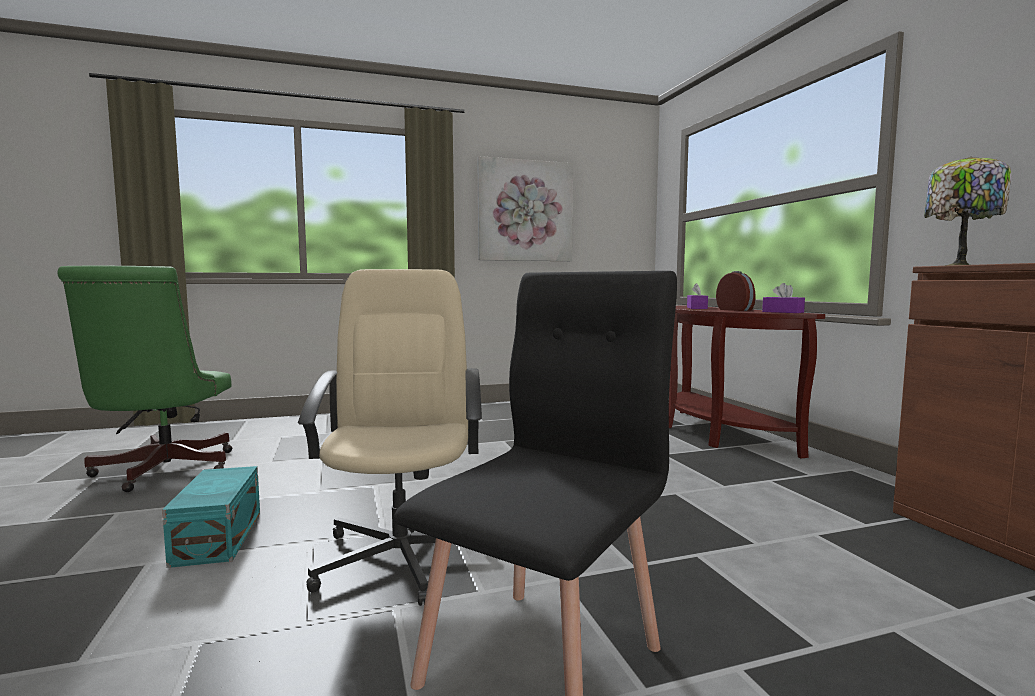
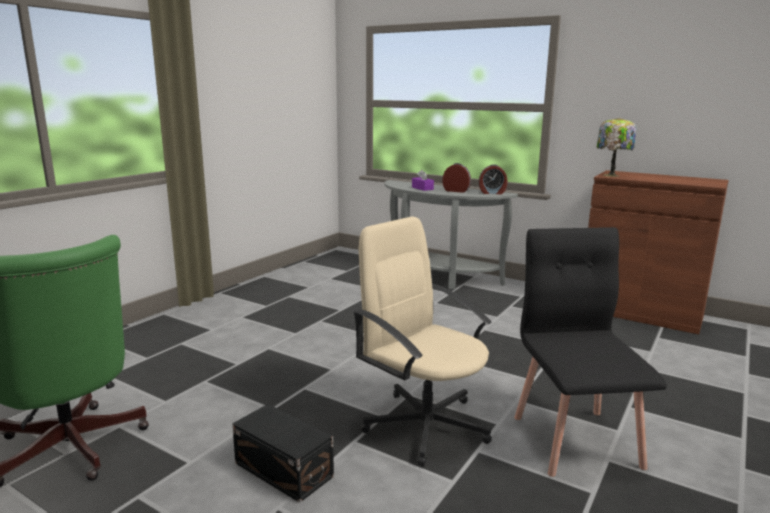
camera: 40 degrees left, 10 degrees up
turquoise storage box [162,466,260,568] -> black storage box [232,404,334,503]
picture [478,156,573,261] -> none
brown console table [668,305,825,459] -> grey console table [385,180,518,290]
purple tissue box [762,283,805,313] -> alarm clock [479,165,507,194]

